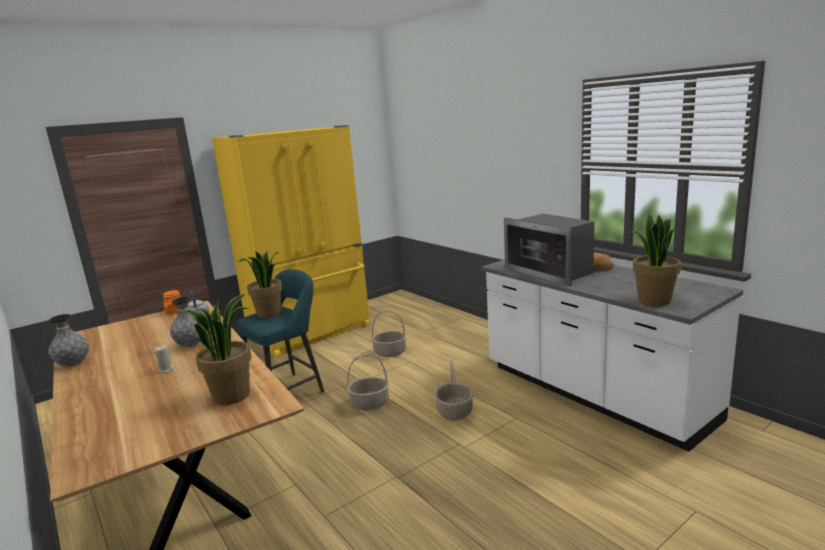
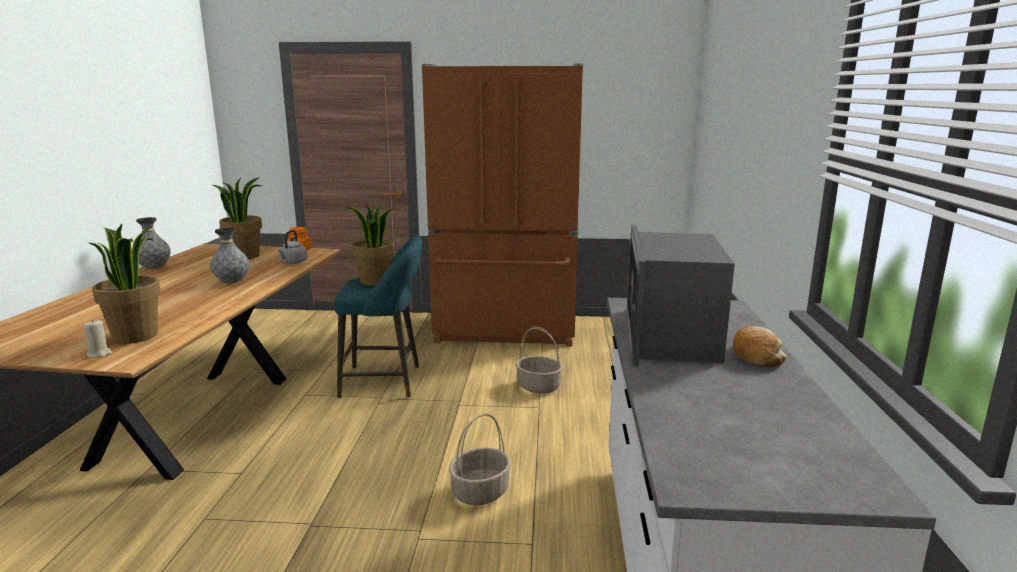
camera: 40 degrees right, 0 degrees up
beige candle [154,345,175,373] -> beige candle moved to [83,319,112,358]
yellow fridge [212,125,371,358] -> brown fridge [422,64,583,346]
basket [347,354,389,411] -> none
potted plant [627,213,681,306] -> potted plant moved to [212,177,262,259]

